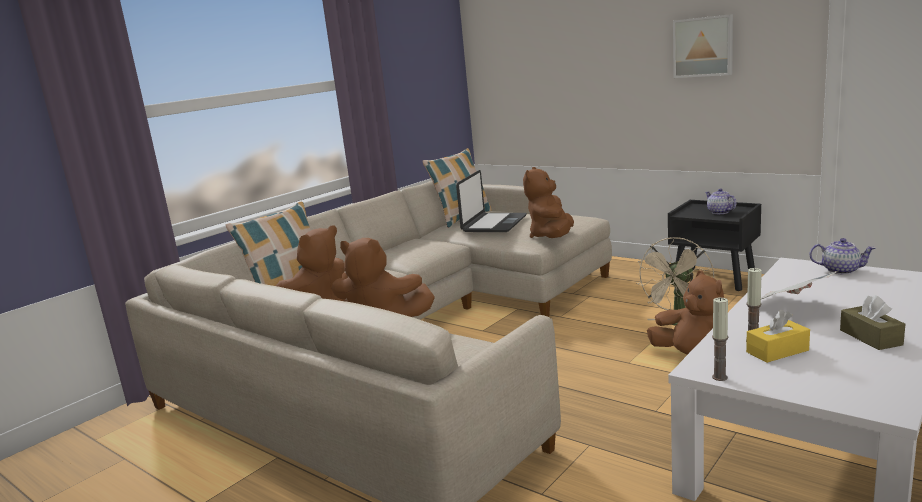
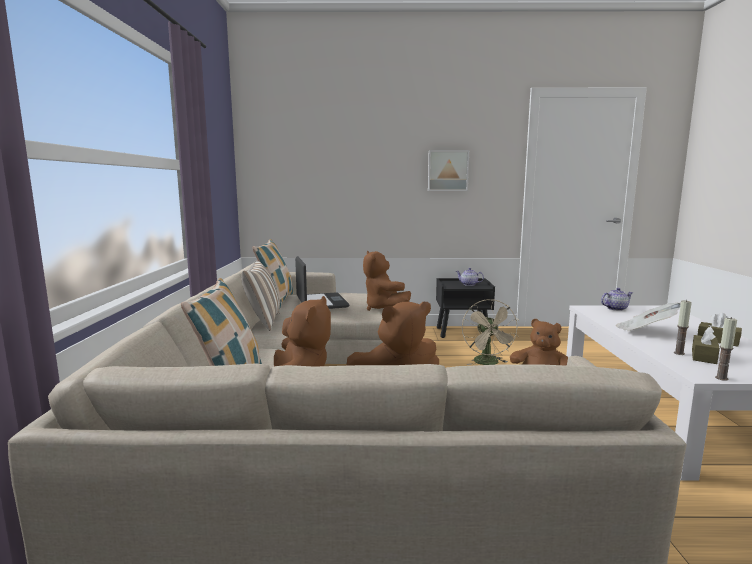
camera: 40 degrees left, 5 degrees down
yellow tissue box [746,310,810,363] -> brown tissue box [692,326,720,364]
none -> pillow [242,260,280,331]

